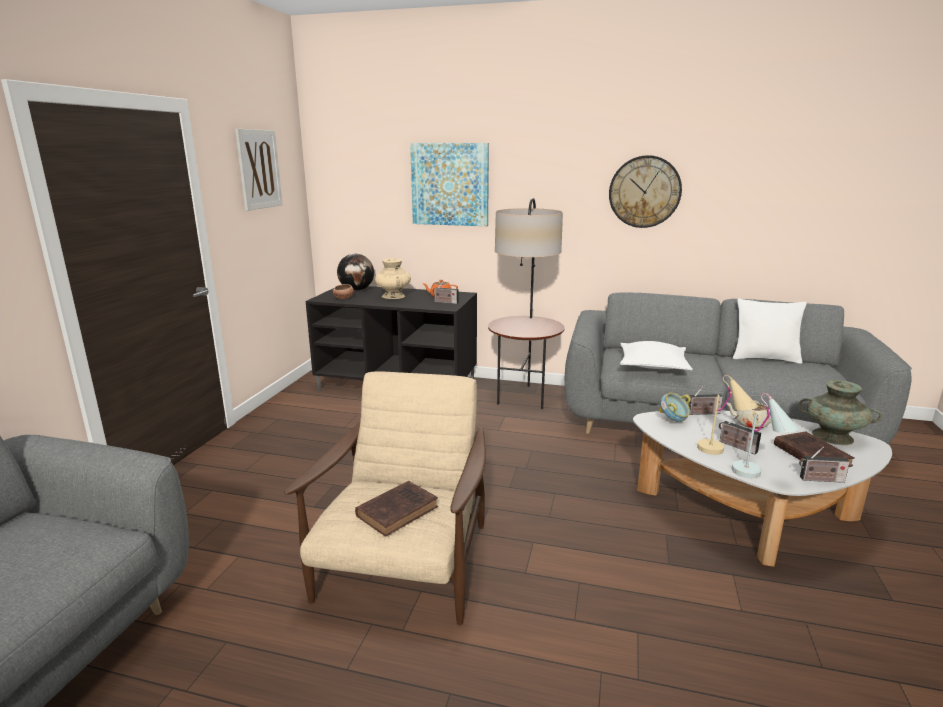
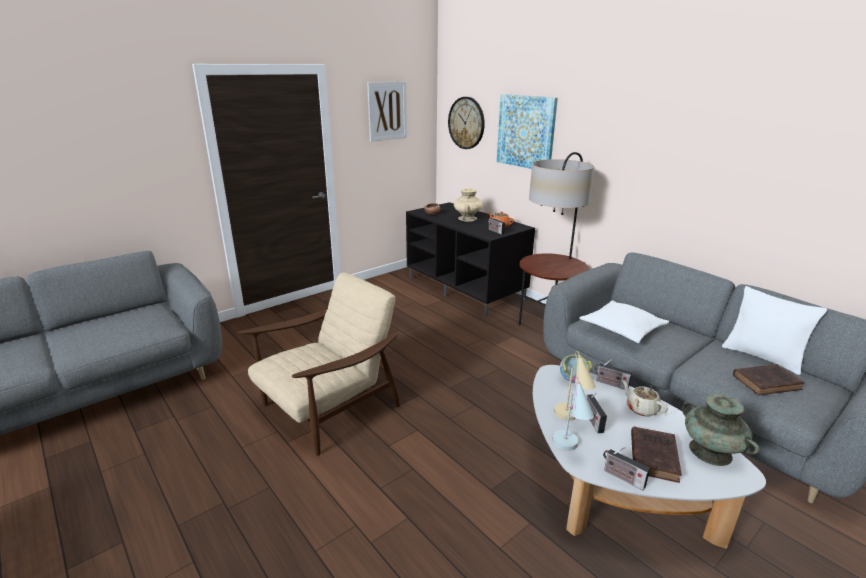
camera: 35 degrees right, 5 degrees up
globe [337,254,374,291] -> none
brown book [355,481,438,537] -> brown book moved to [733,364,805,395]
wall clock [609,155,682,228] -> wall clock moved to [448,97,485,149]

